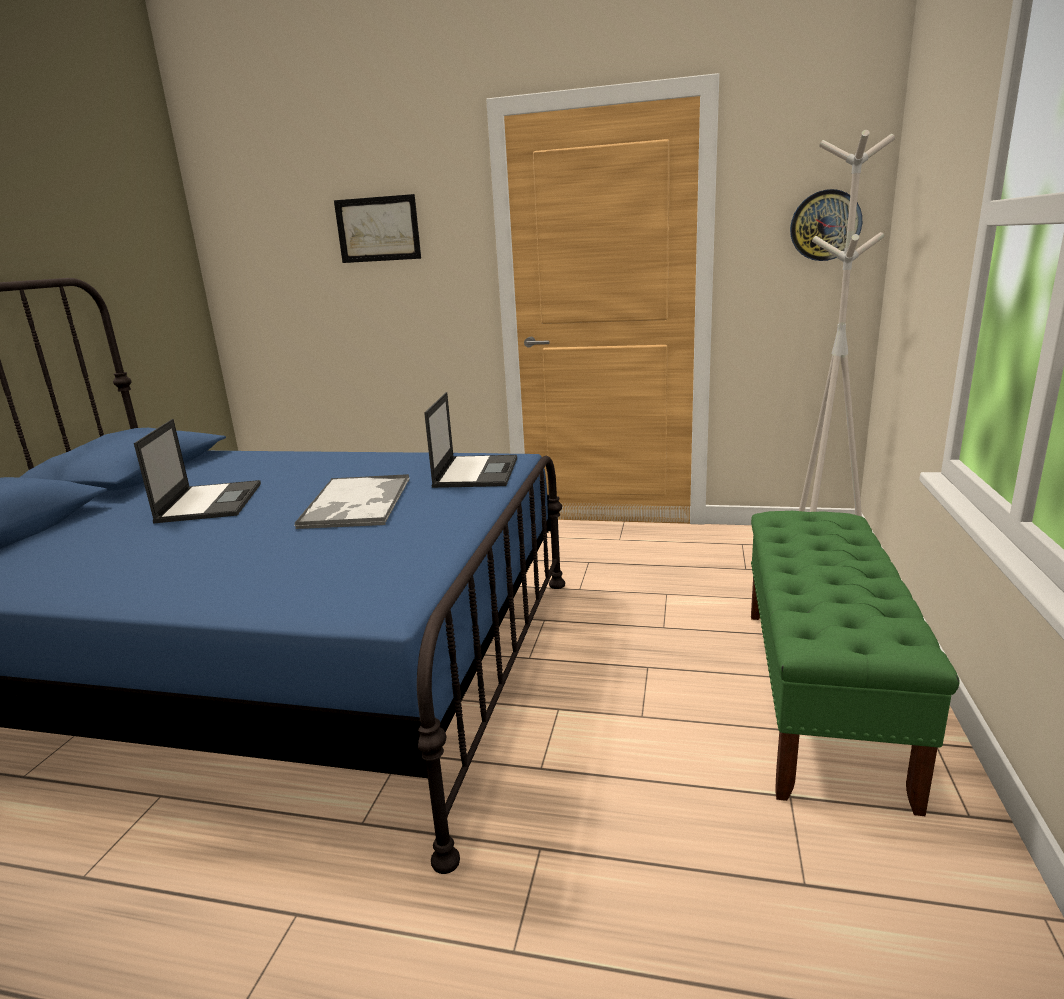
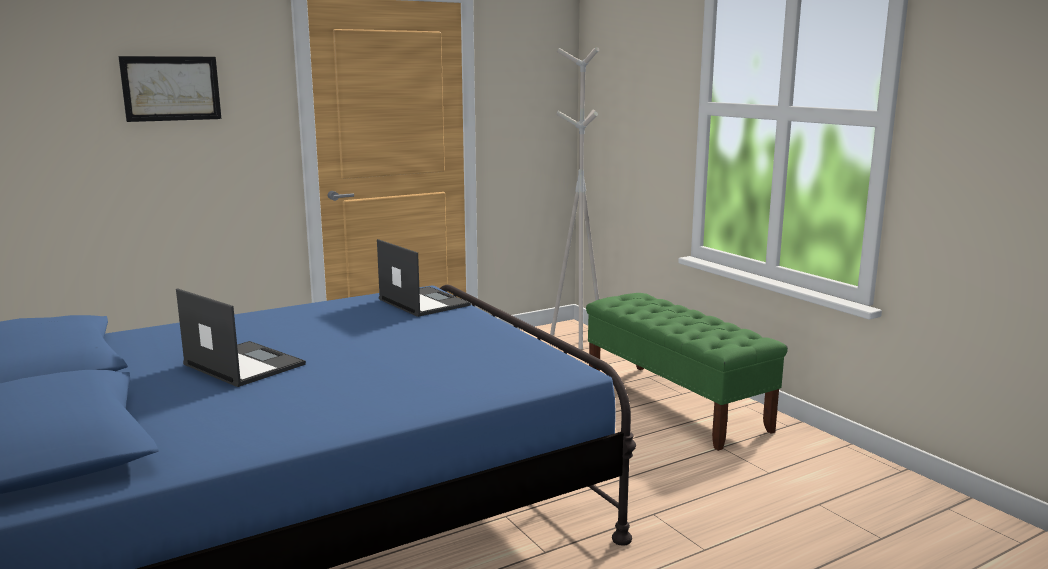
camera: 45 degrees left, 5 degrees down
tray [294,474,409,529] -> none
wall clock [790,189,862,261] -> none

